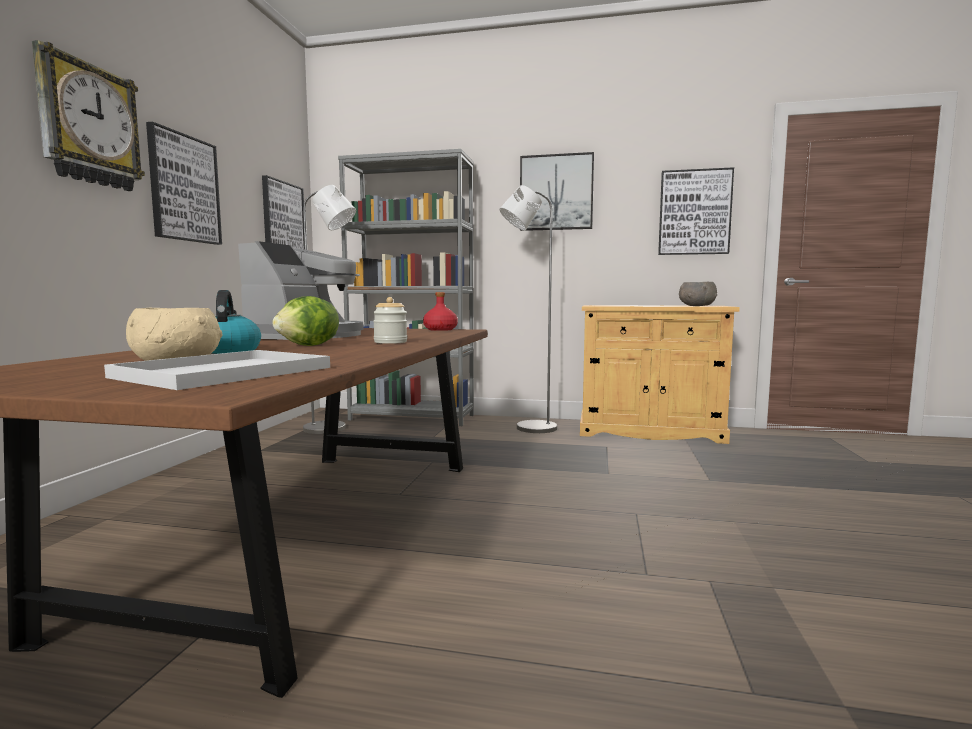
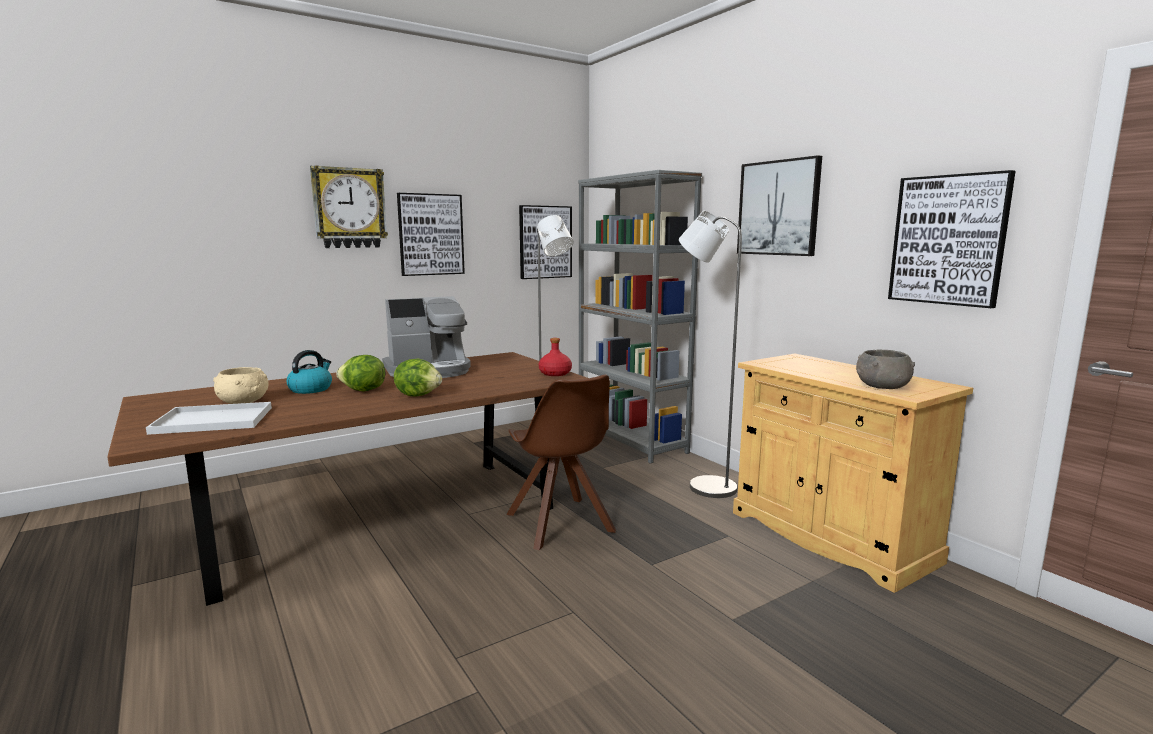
camera: 45 degrees right, 5 degrees up
jar [373,297,407,344] -> lettuce [394,359,442,396]
none -> brown chair [506,374,616,550]

